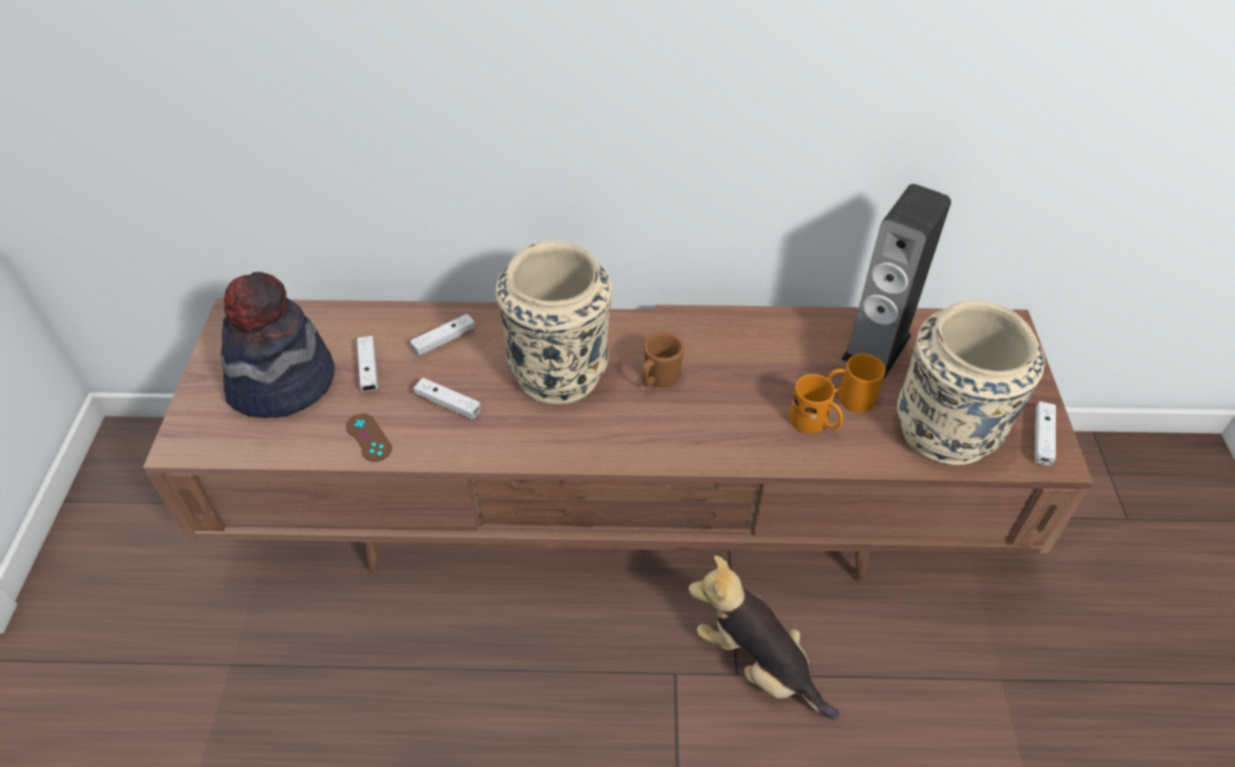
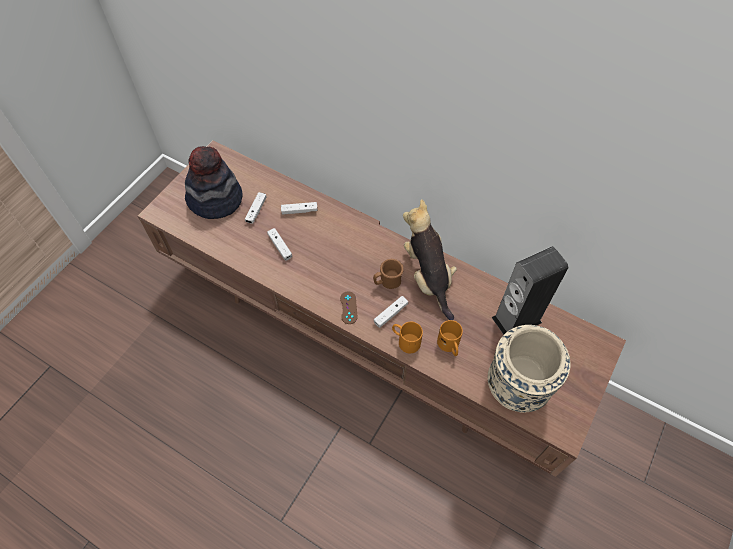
camera: 30 degrees right, 10 degrees up
brown game controller [346,413,392,462] -> brown game controller moved to [340,291,358,324]
beige vase [496,241,612,405] -> none
plush toy [688,555,839,719] -> plush toy moved to [403,199,457,320]
orange mug [827,354,885,412] -> orange mug moved to [392,322,423,353]
white game controller [1035,402,1056,465] -> white game controller moved to [374,296,408,328]

